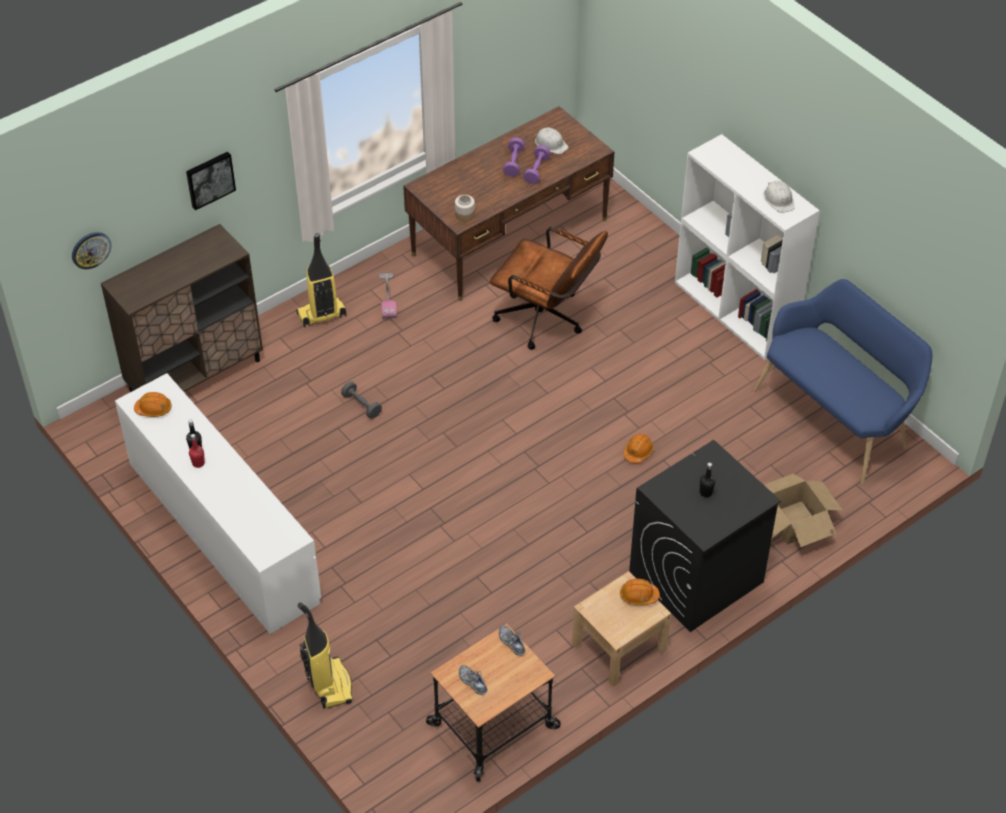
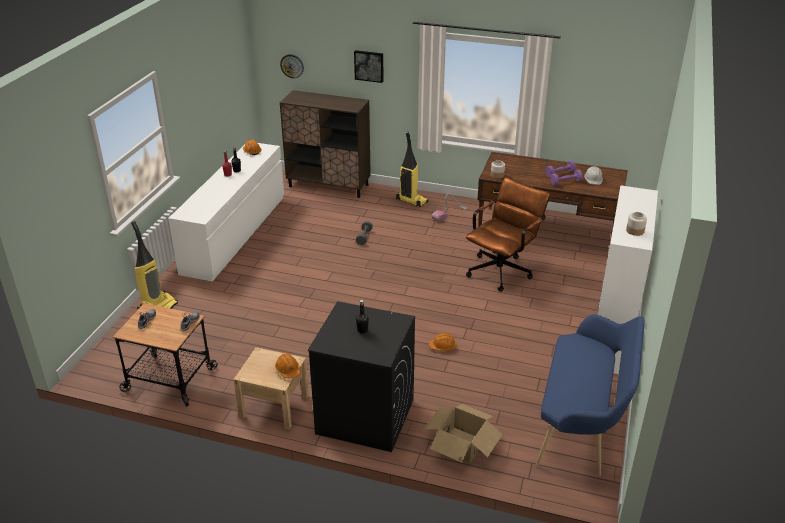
camera: 55 degrees right, 15 degrees down
brown office chair [490,227,608,350] -> brown office chair turned 135 degrees counterclockwise [466,177,550,292]
white hard hat [764,180,794,213] -> jar [626,212,647,236]

